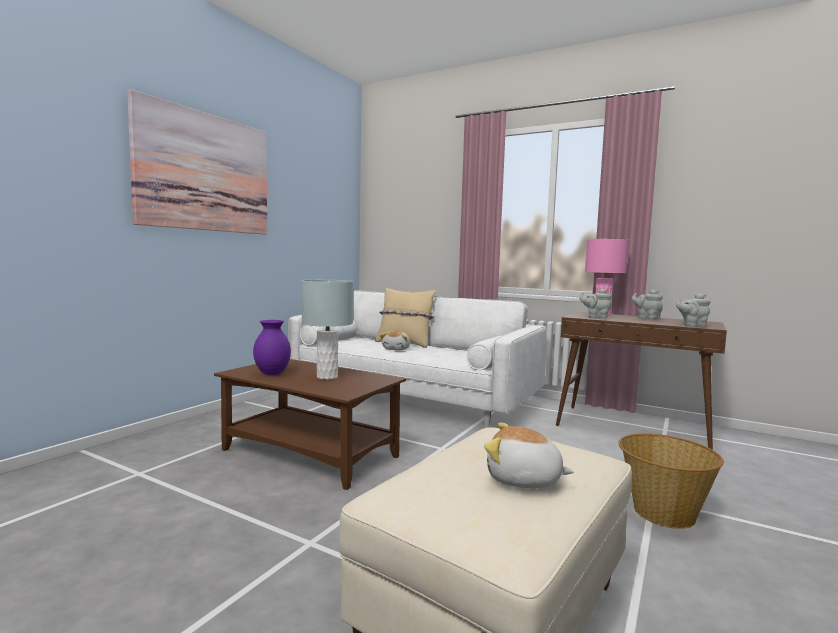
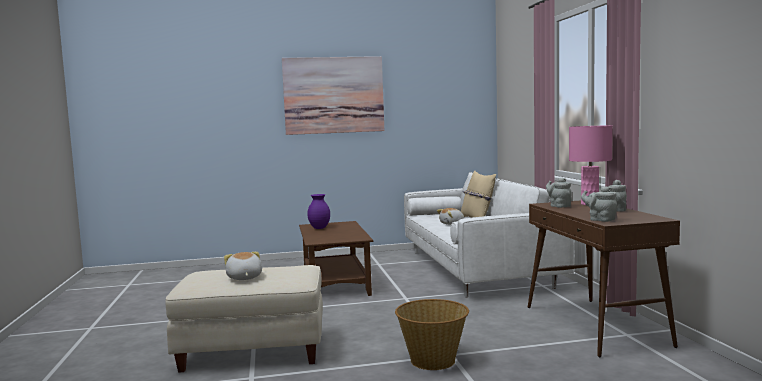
camera: 50 degrees right, 0 degrees up
grey table lamp [302,280,354,380] -> none

